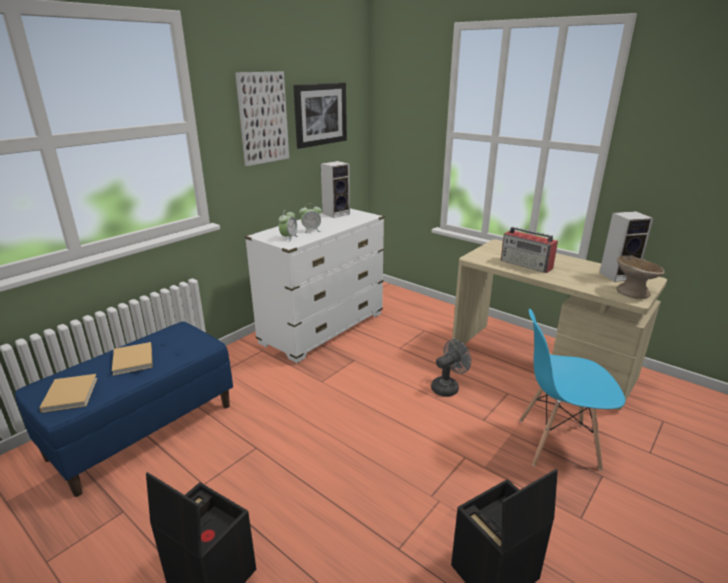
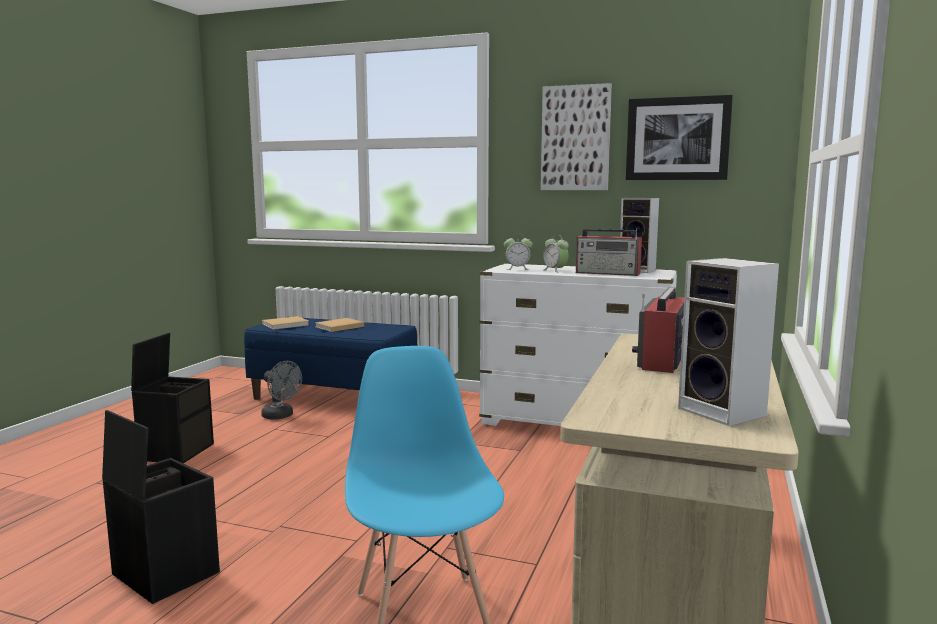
camera: 70 degrees right, 15 degrees down
grey fan [431,339,471,397] -> grey fan moved to [261,361,302,420]
beige bowl [617,256,665,299] -> none
none -> radio [576,228,642,276]

